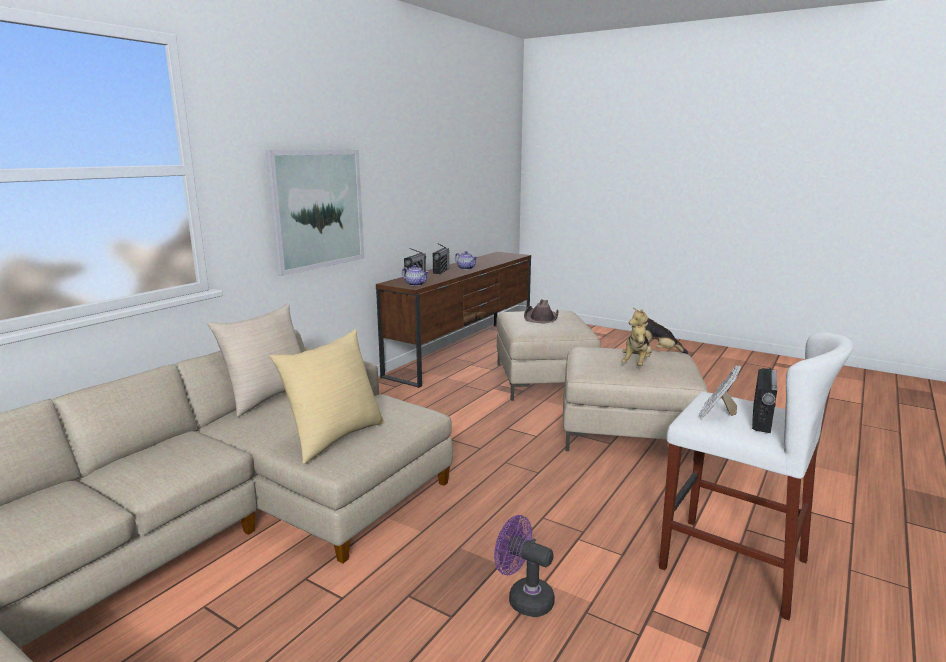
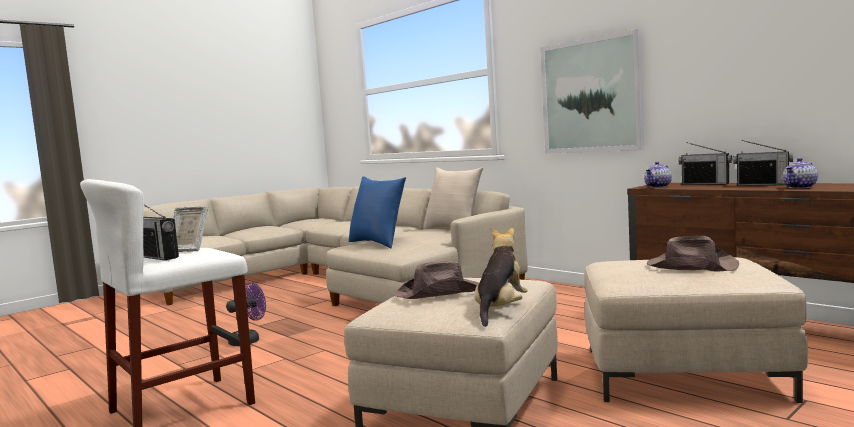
camera: 105 degrees right, 10 degrees down
beige pillow [269,329,385,464] -> blue pillow [349,177,406,248]
plush toy [621,323,652,366] -> brown hat [394,260,479,299]
picture frame [699,366,741,418] -> picture frame turned 150 degrees clockwise [173,206,208,252]

